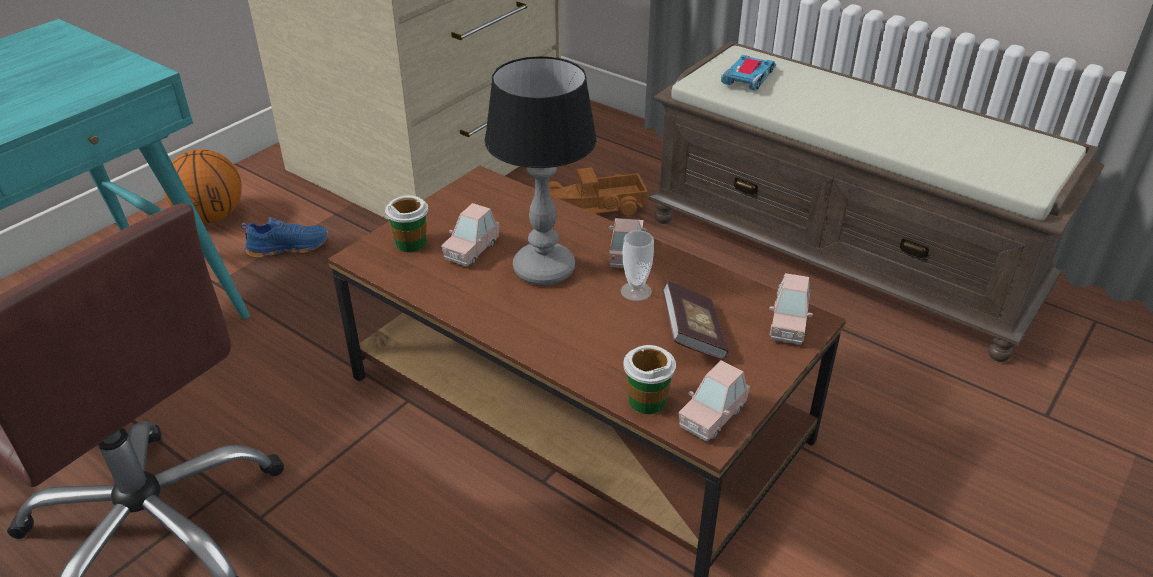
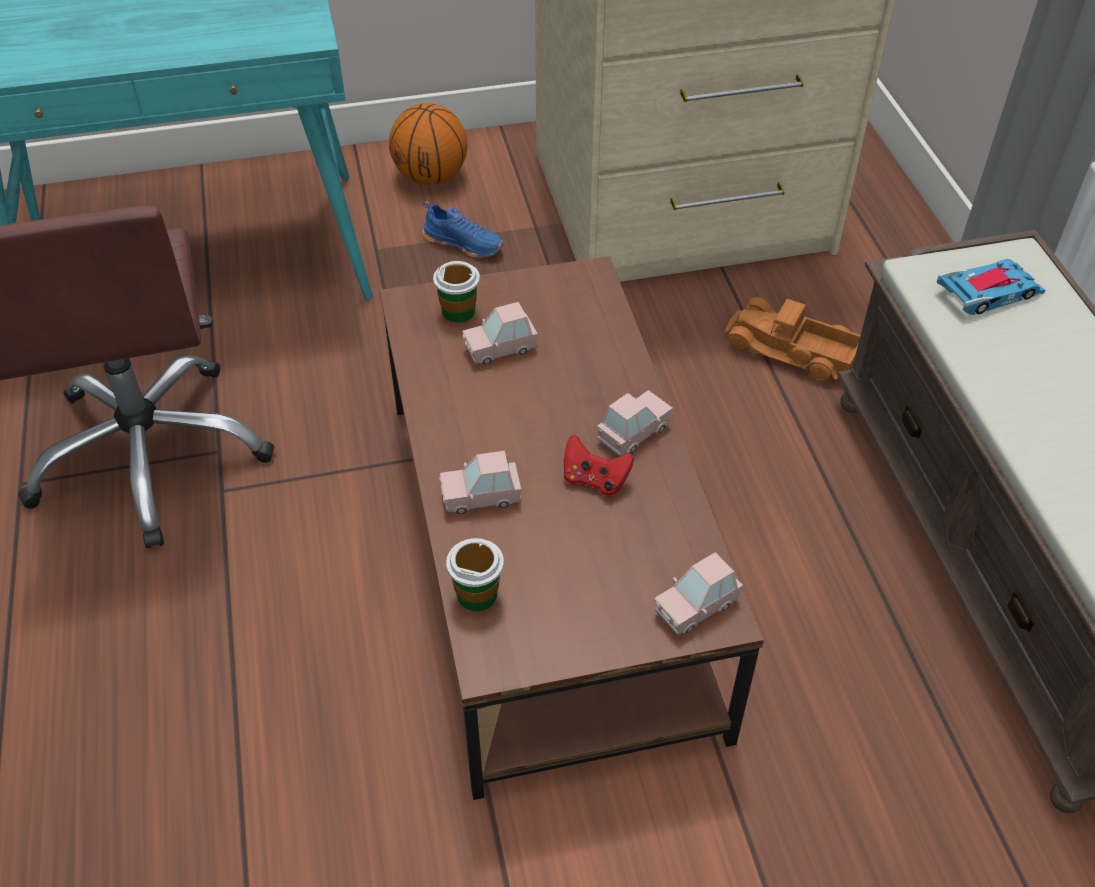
camera: 40 degrees right, 10 degrees up
table lamp [484,56,597,285] -> none
cup [621,230,654,301] -> red game controller [564,435,634,496]
book [662,281,729,360] -> none
pink toy car [679,360,750,442] -> pink toy car moved to [439,451,521,514]

